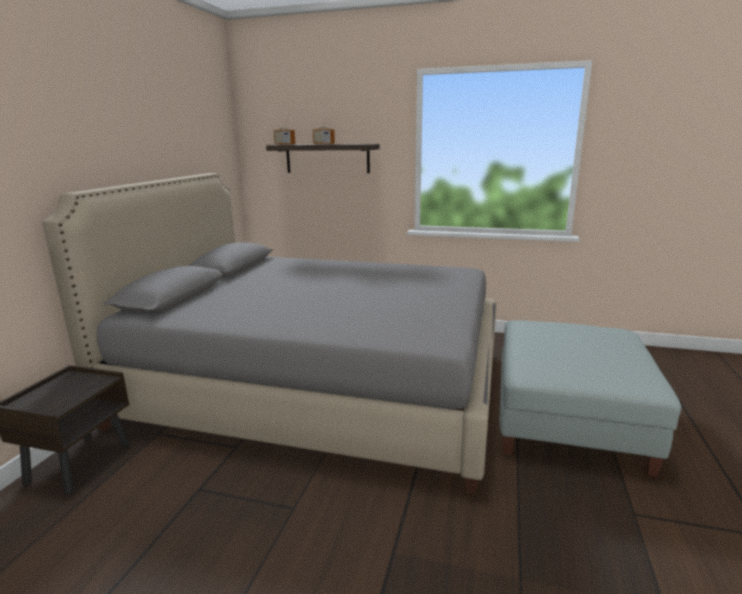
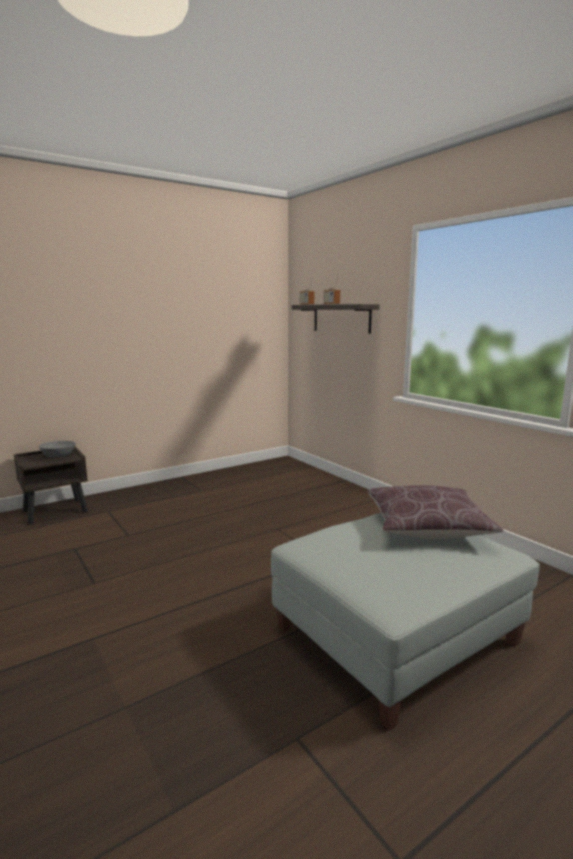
camera: 40 degrees right, 5 degrees down
grey bed [42,173,497,495] -> none
none -> grey bowl [39,441,76,458]
none -> brown pillow [368,485,504,539]

